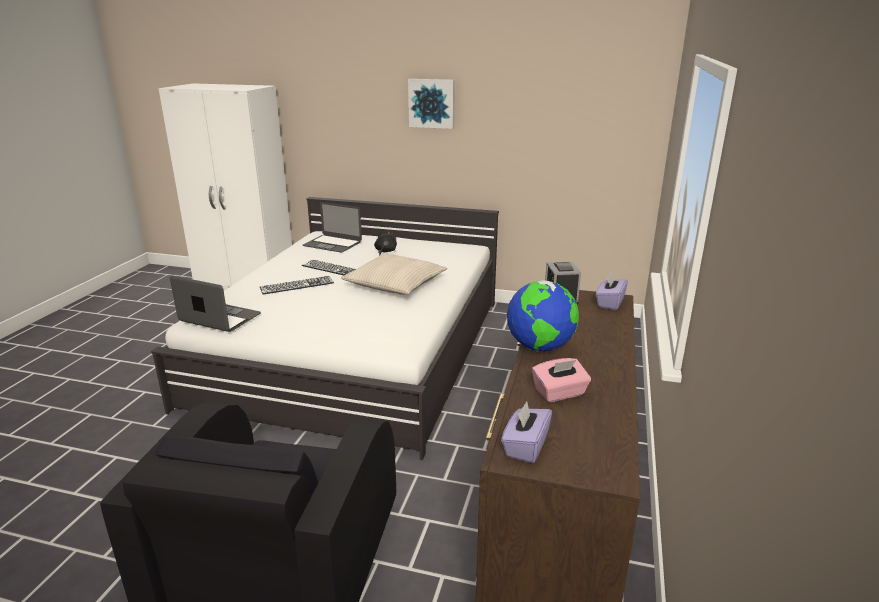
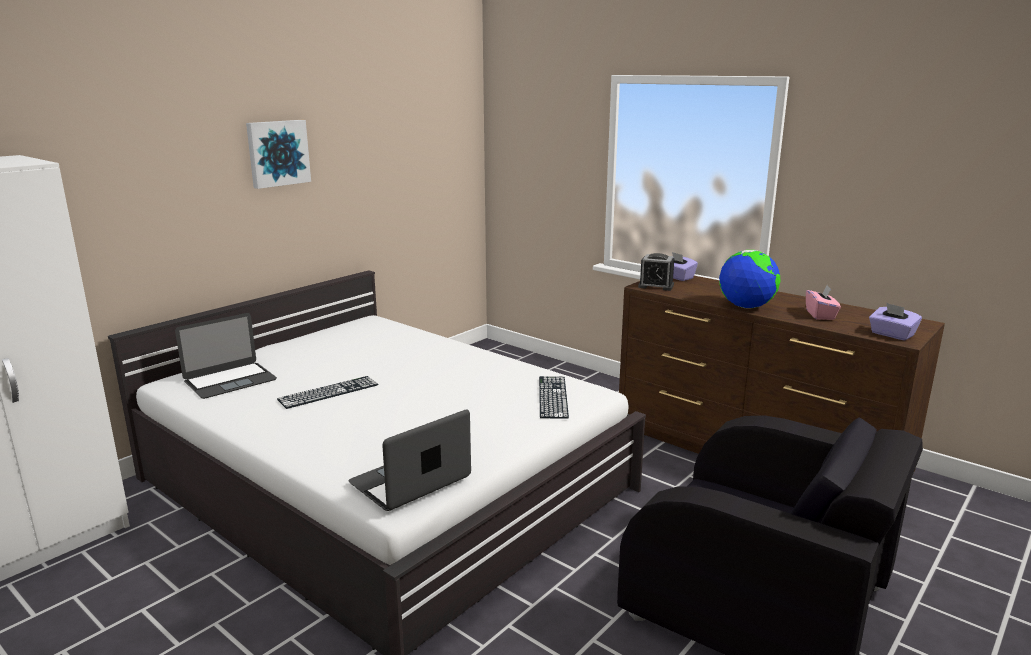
camera: 65 degrees left, 5 degrees down
keyboard [260,276,334,295] -> keyboard moved to [539,376,569,419]
beige pillow [341,254,447,295] -> none
black plush toy [374,231,397,256] -> none

